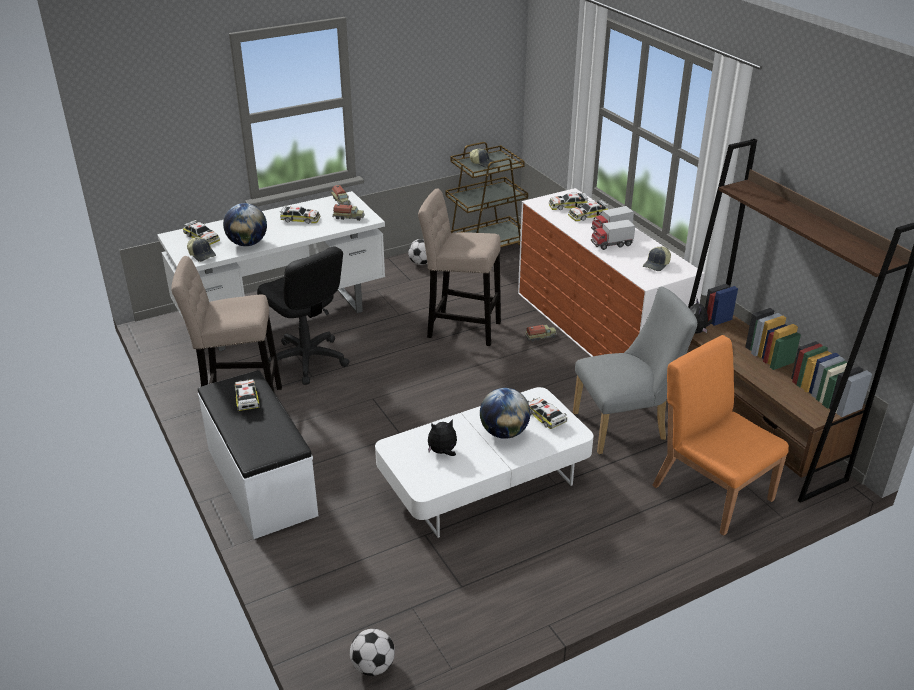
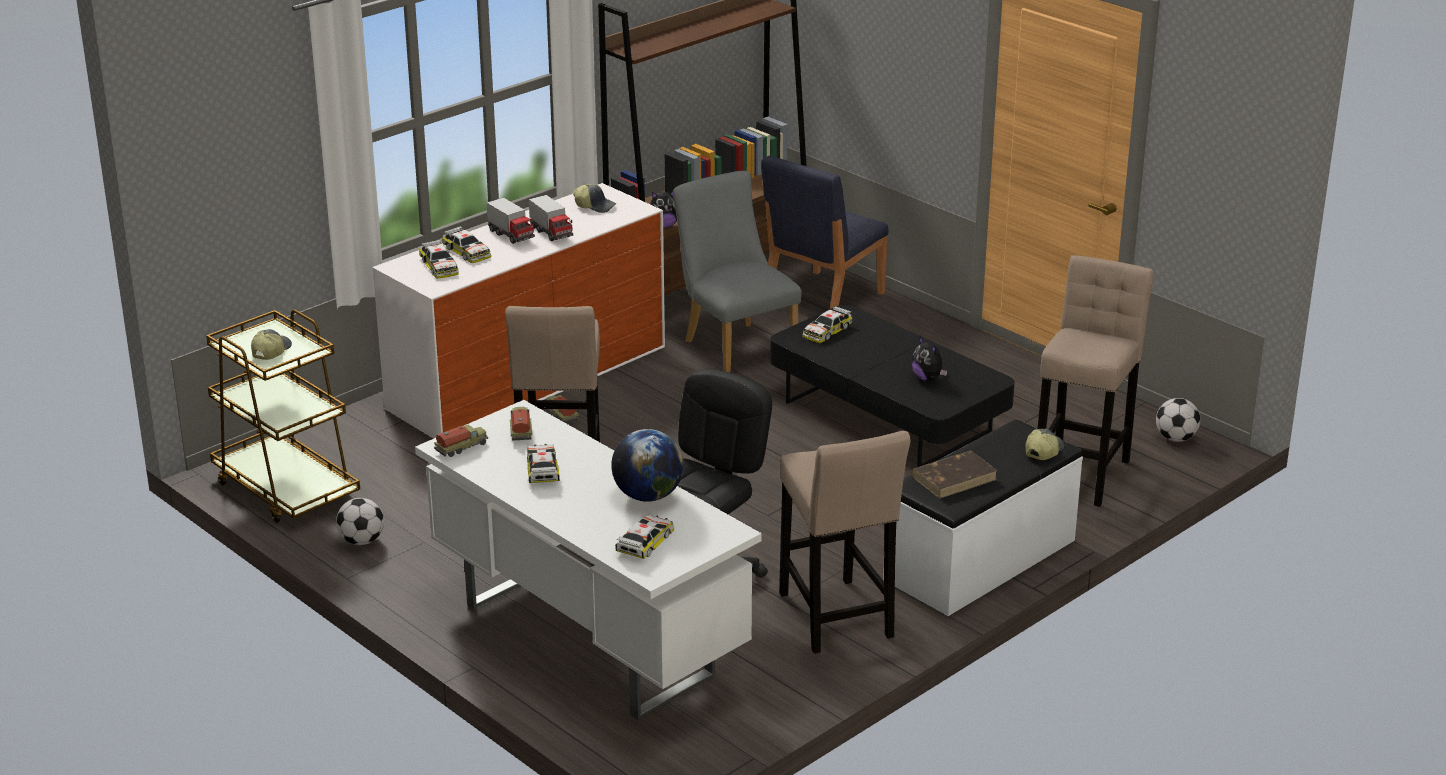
camera: 105 degrees left, 5 degrees down
cap [187,237,216,262] -> cap moved to [1026,429,1064,460]
toy car [235,379,260,411] -> brown book [911,451,998,499]
white coffee table [375,387,593,538] -> black coffee table [770,305,1015,467]
globe [480,388,530,439] -> none
orange chair [652,335,789,536] -> blue chair [761,156,889,309]
none -> beige stool [1038,255,1154,507]

